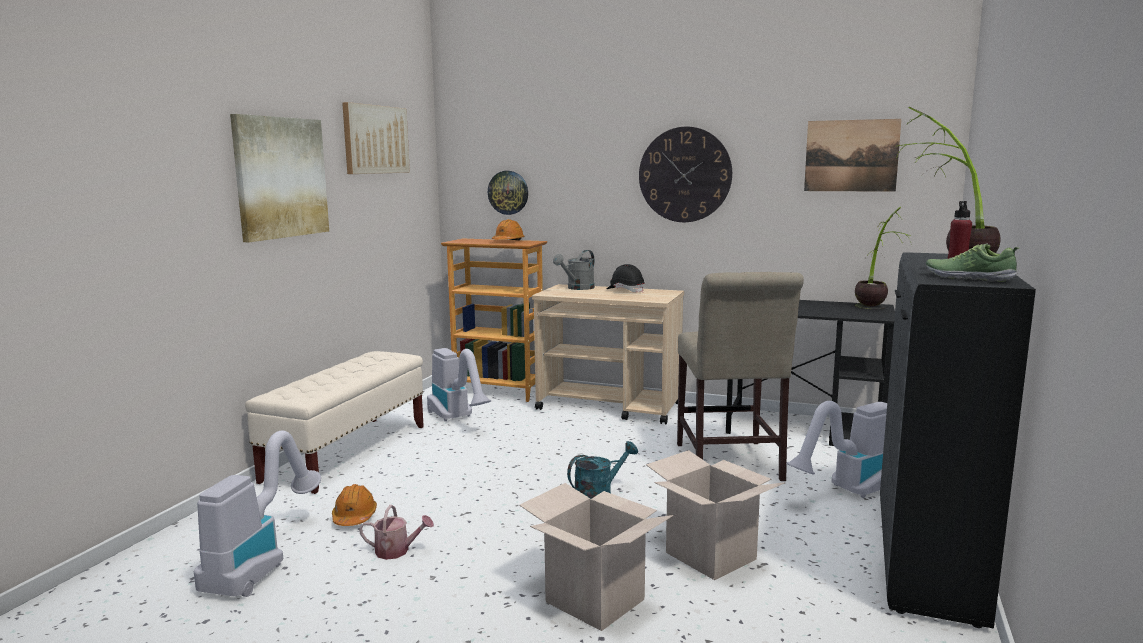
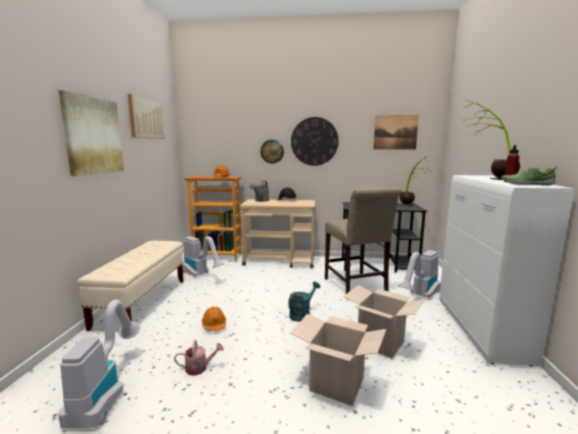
camera: 15 degrees left, 0 degrees up
orange hard hat [332,484,377,526] -> orange hard hat moved to [202,307,226,331]
wall clock [488,171,528,215] -> wall clock moved to [260,140,284,164]
black cabinet [880,252,1036,629] -> white cabinet [439,175,575,367]

